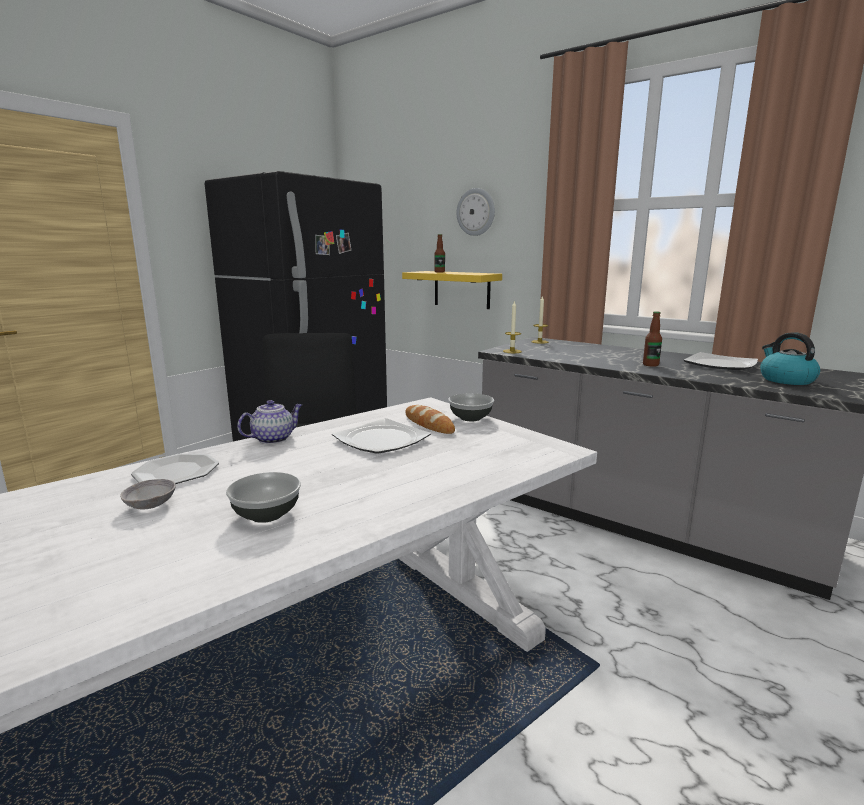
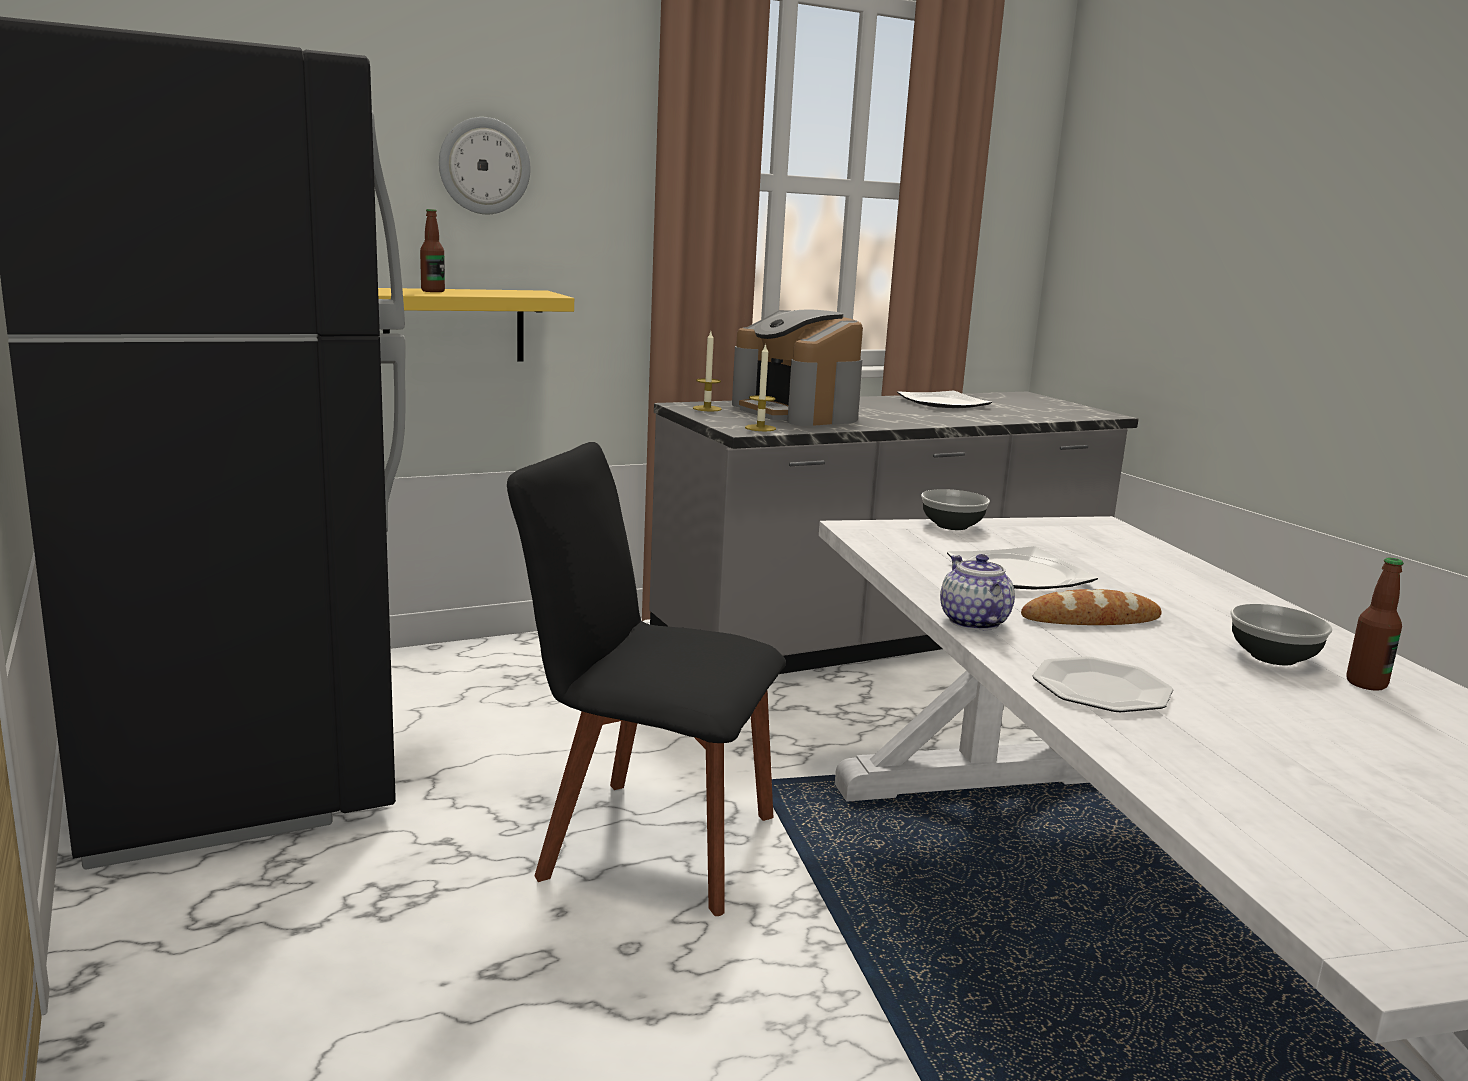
camera: 65 degrees left, 0 degrees up
grey bowl [120,479,176,509] -> none
bread [405,405,455,434] -> bread moved to [1021,589,1162,625]
bottle [643,311,662,367] -> bottle moved to [1346,558,1404,691]
kettle [760,332,820,385] -> none
none -> coffee machine [732,309,863,426]

